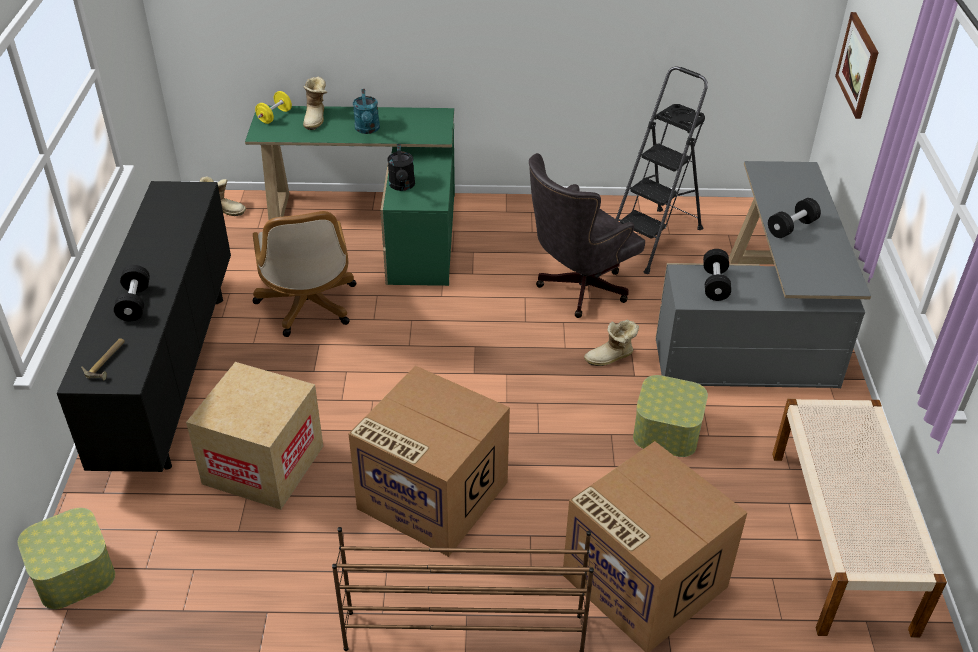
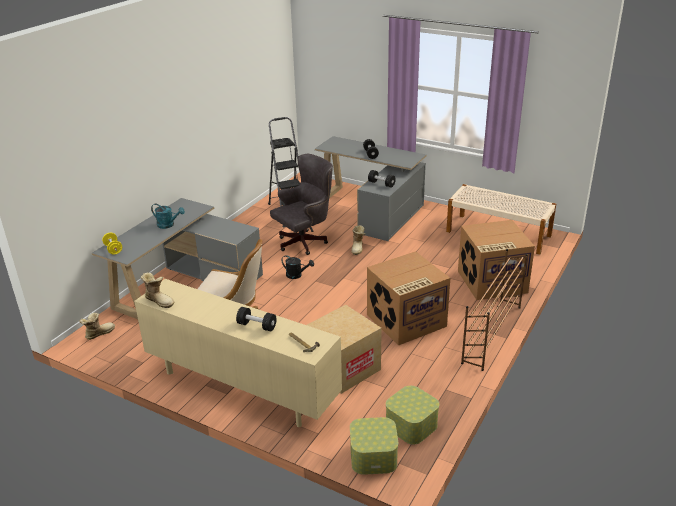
camera: 60 degrees left, 10 degrees down
black cabinet [57,181,231,472] -> beige cabinet [134,279,342,427]
green desk [245,106,455,286] -> grey desk [92,198,263,319]
boot [303,77,327,130] -> boot moved to [141,273,174,308]
black watering can [387,144,415,191] -> black watering can moved to [282,255,314,279]
grey office chair [529,153,645,318] -> grey office chair turned 120 degrees counterclockwise [270,154,333,255]
storage box [633,375,708,457] -> storage box moved to [386,386,439,445]
picture [835,12,879,119] -> none

